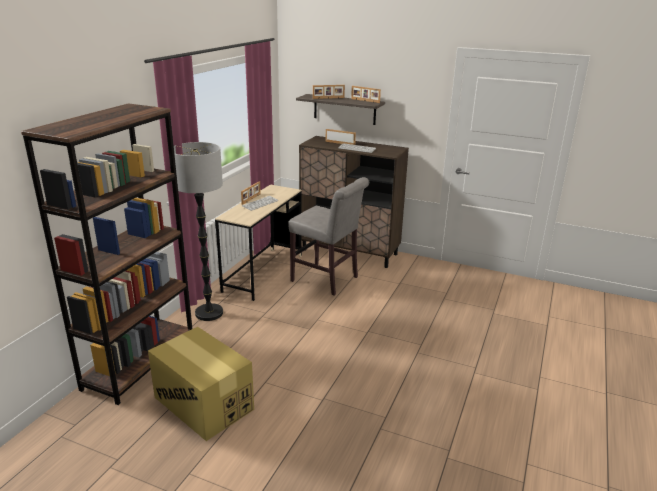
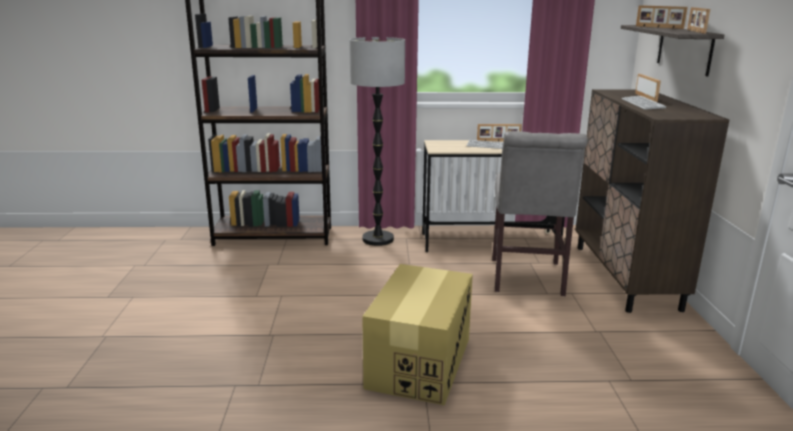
camera: 65 degrees right, 5 degrees down
cardboard box [148,327,254,441] -> cardboard box moved to [362,264,473,405]

